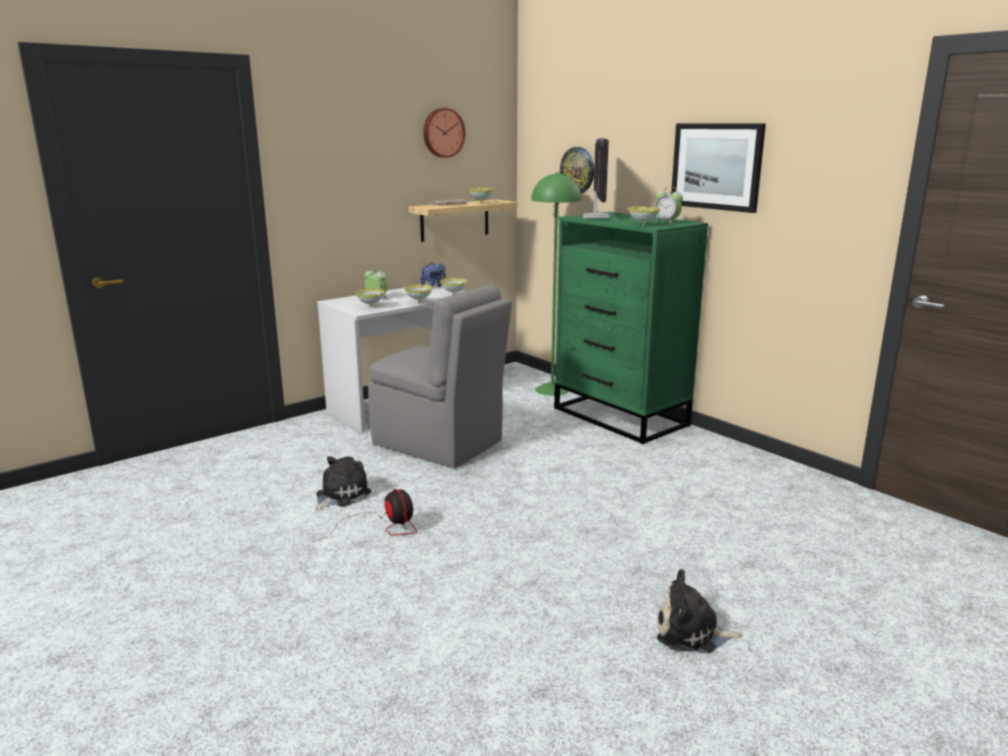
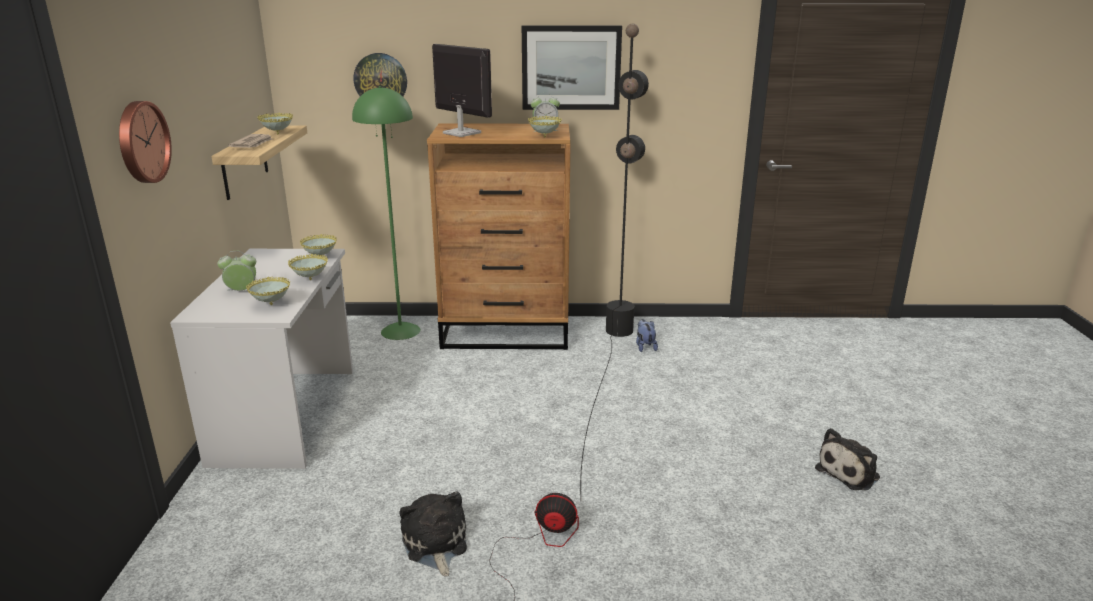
camera: 50 degrees left, 5 degrees up
grey chair [368,285,512,468] -> none
plush toy [420,262,446,287] -> plush toy moved to [636,319,658,352]
wall clock [423,108,466,158] -> wall clock moved to [119,101,172,183]
green dresser [554,212,708,444] -> brown dresser [427,123,570,350]
none -> black floor lamp [580,23,649,497]

